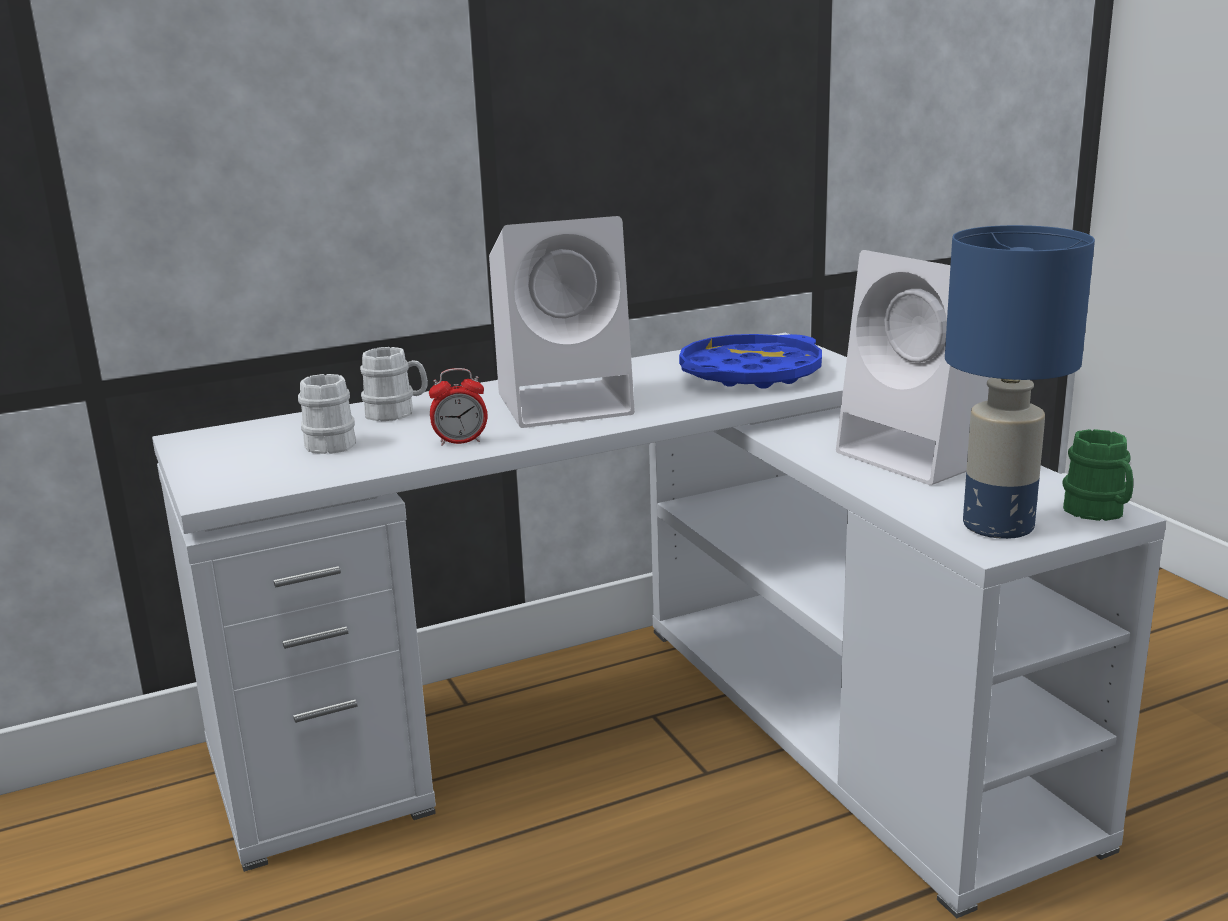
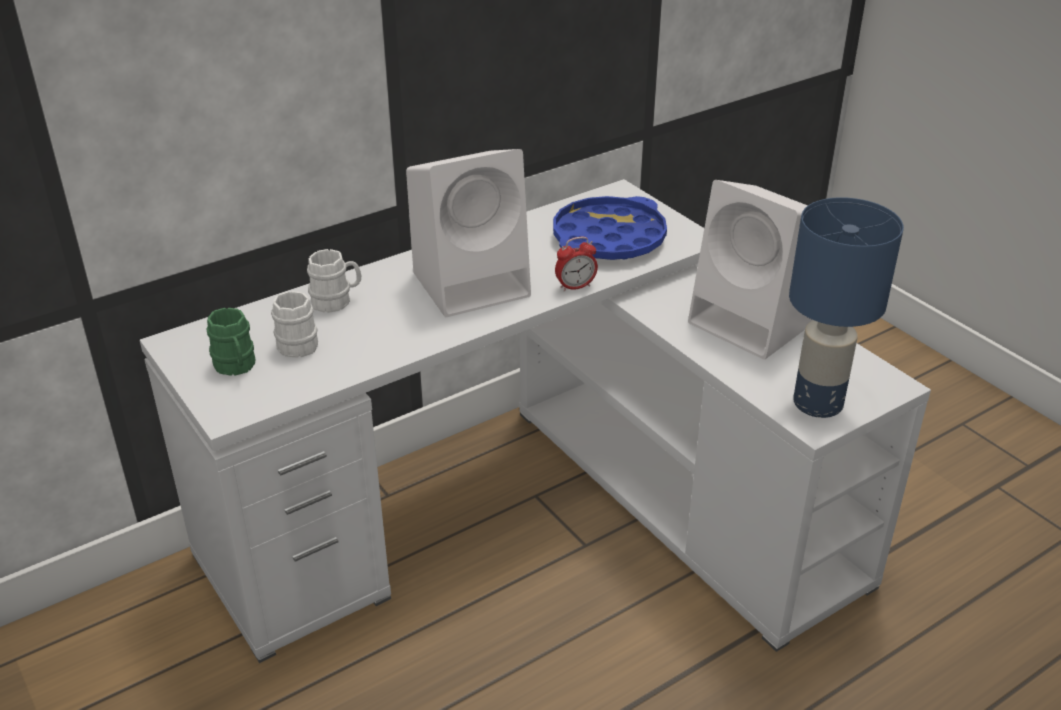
camera: 10 degrees left, 15 degrees up
alarm clock [429,368,488,446] -> alarm clock moved to [555,237,598,292]
green mug [1062,429,1133,521] -> green mug moved to [207,308,256,376]

